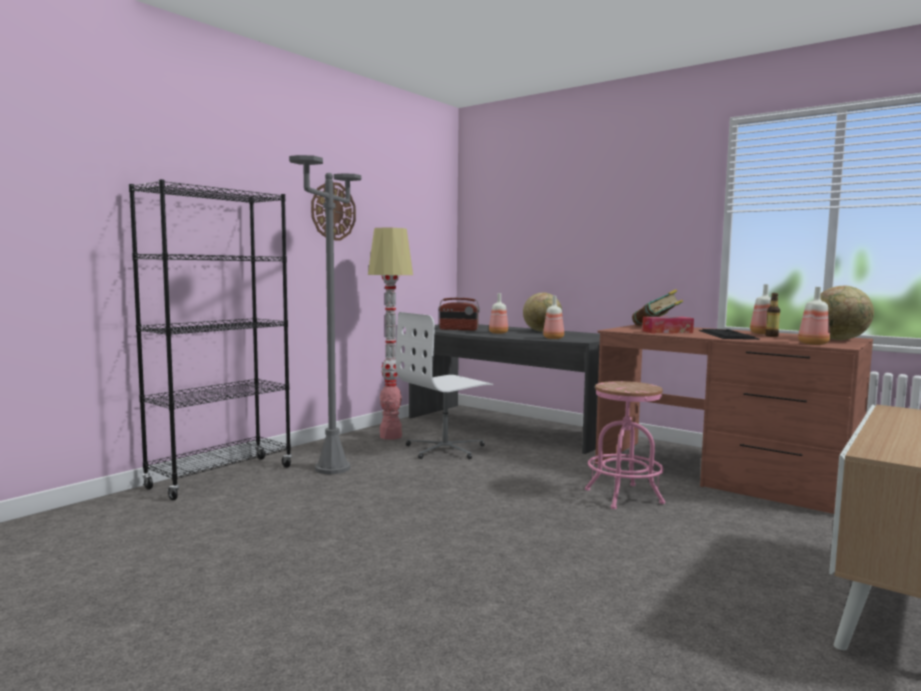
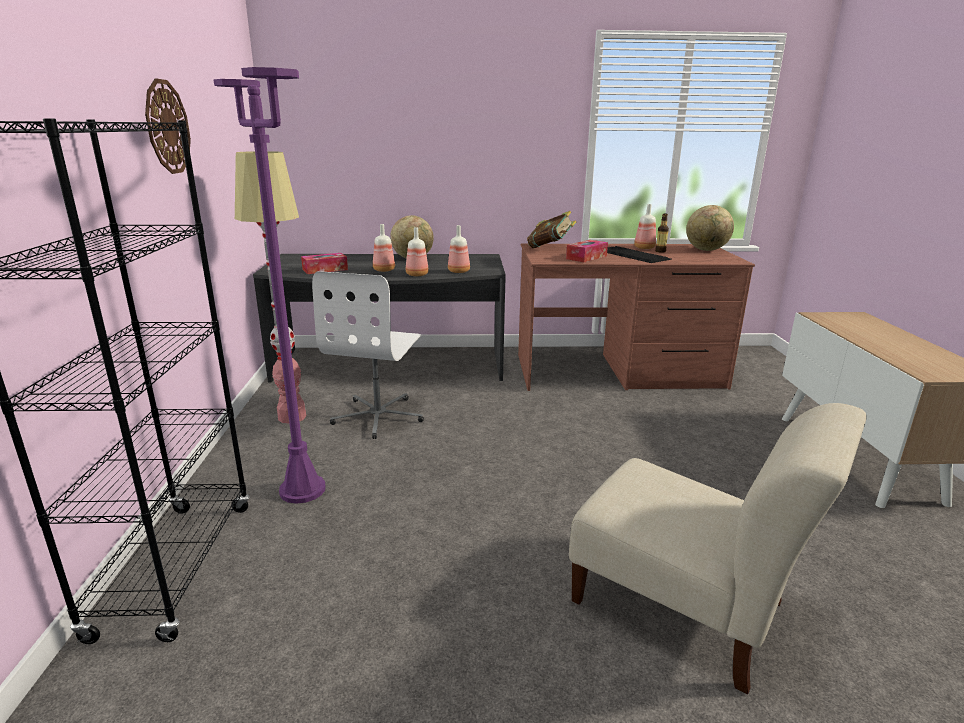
camera: 40 degrees left, 15 degrees up
grey floor lamp [289,155,361,474] -> purple floor lamp [213,67,325,504]
radio [439,298,480,331] -> tissue box [301,253,348,274]
pink stool [585,381,665,509] -> none
bottle [798,287,830,345] -> bottle moved to [406,227,429,276]
none -> beige chair [569,403,867,694]

